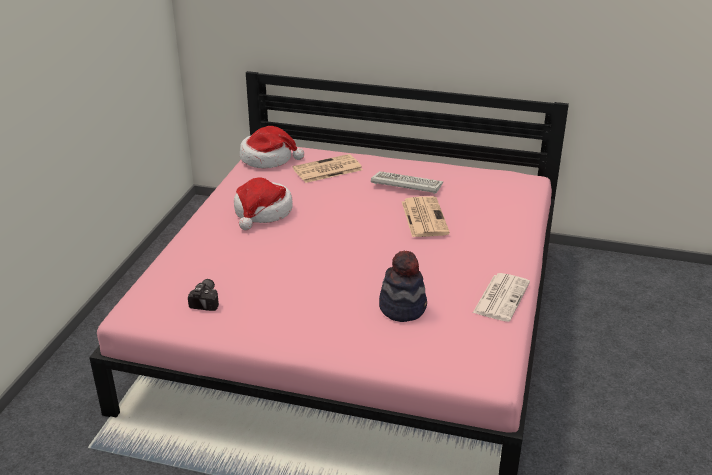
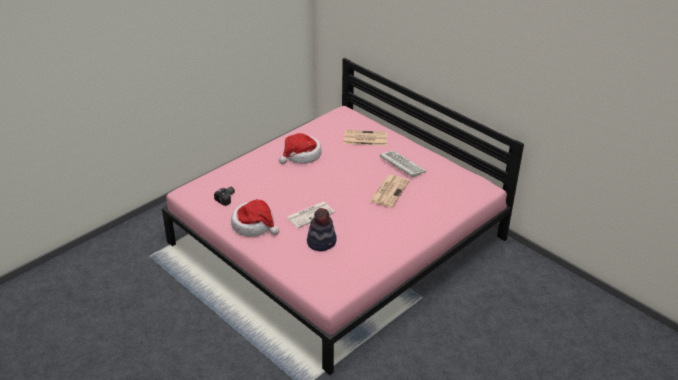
camera: 30 degrees right, 5 degrees up
hat [240,126,304,168] -> hat moved to [231,199,280,237]
newspaper [473,273,530,322] -> newspaper moved to [286,202,335,228]

